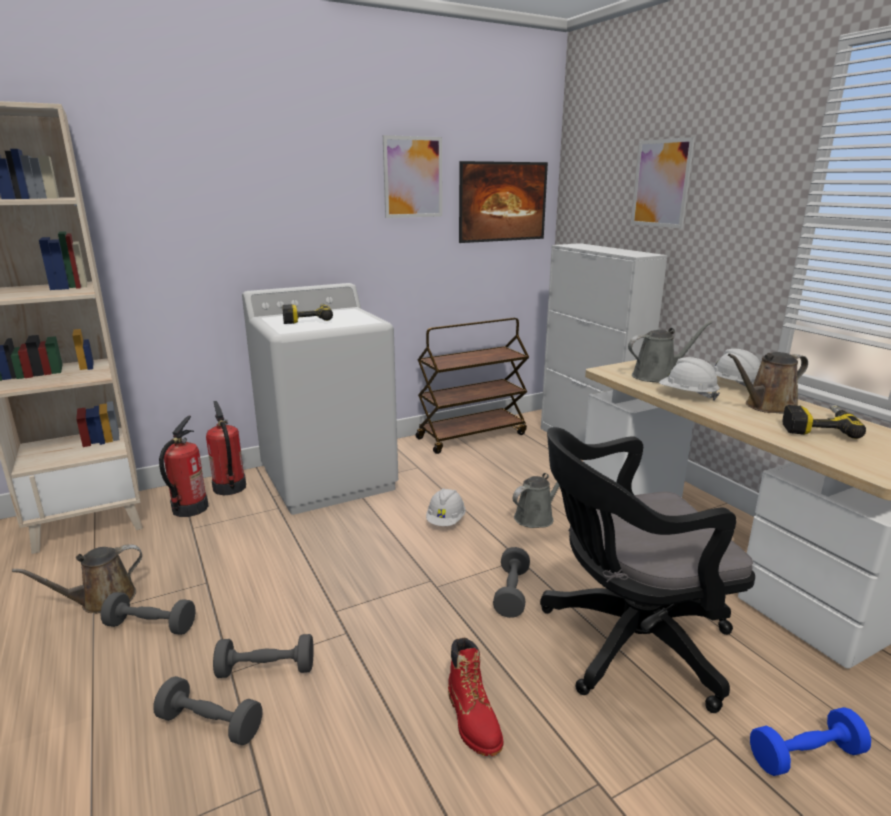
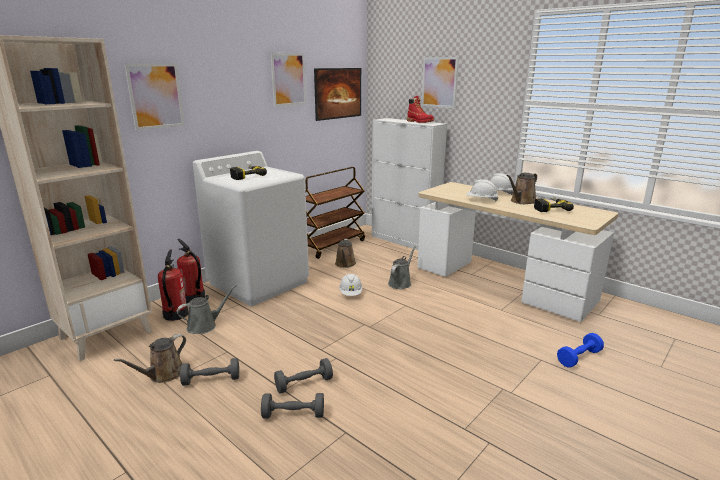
camera: 20 degrees left, 0 degrees up
red boot [448,637,503,756] -> red boot moved to [407,96,434,123]
grey dumbbell [493,547,530,618] -> none
black office chair [540,427,755,713] -> none
grey watering can [628,321,713,383] -> grey watering can moved to [177,285,237,334]
none -> picture [124,63,185,130]
none -> brown watering can [335,239,356,268]

